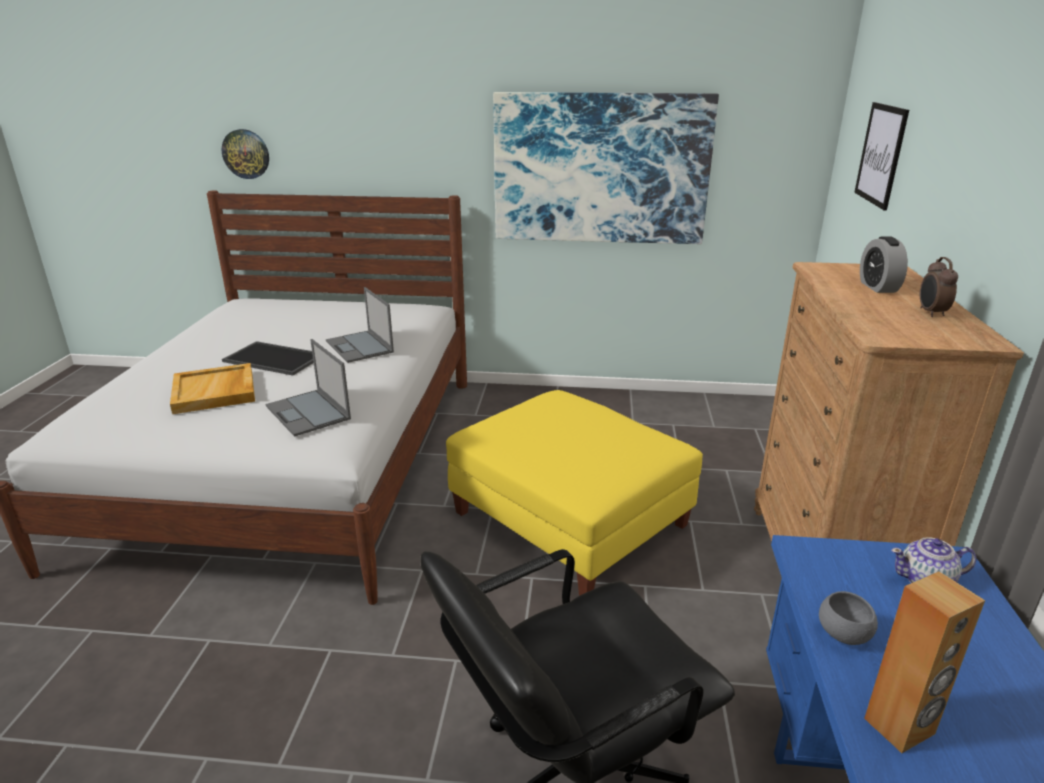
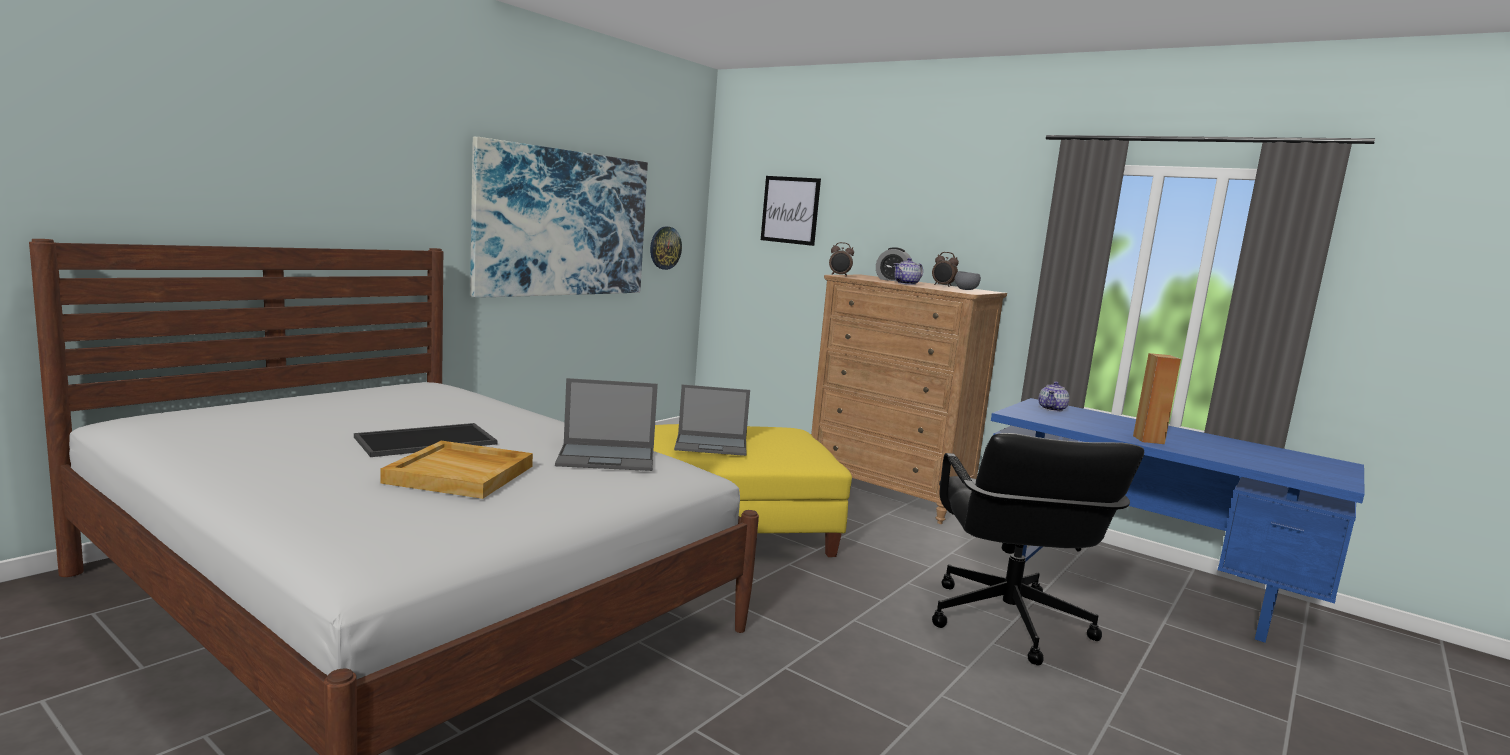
camera: 60 degrees left, 15 degrees down
wall clock [221,129,269,179] -> wall clock moved to [650,226,682,270]
laptop [326,287,394,363] -> laptop moved to [674,385,750,456]
grey bowl [819,591,878,645] -> grey bowl moved to [955,271,981,290]
none -> alarm clock [829,242,854,277]
none -> teapot [894,258,923,285]

